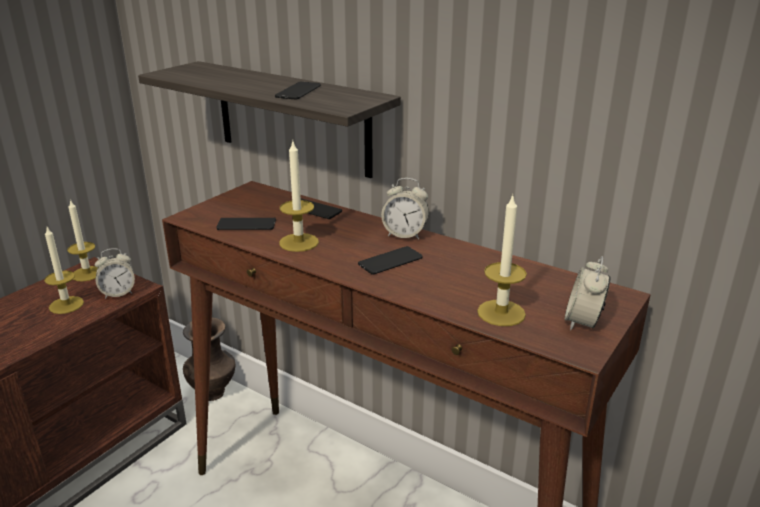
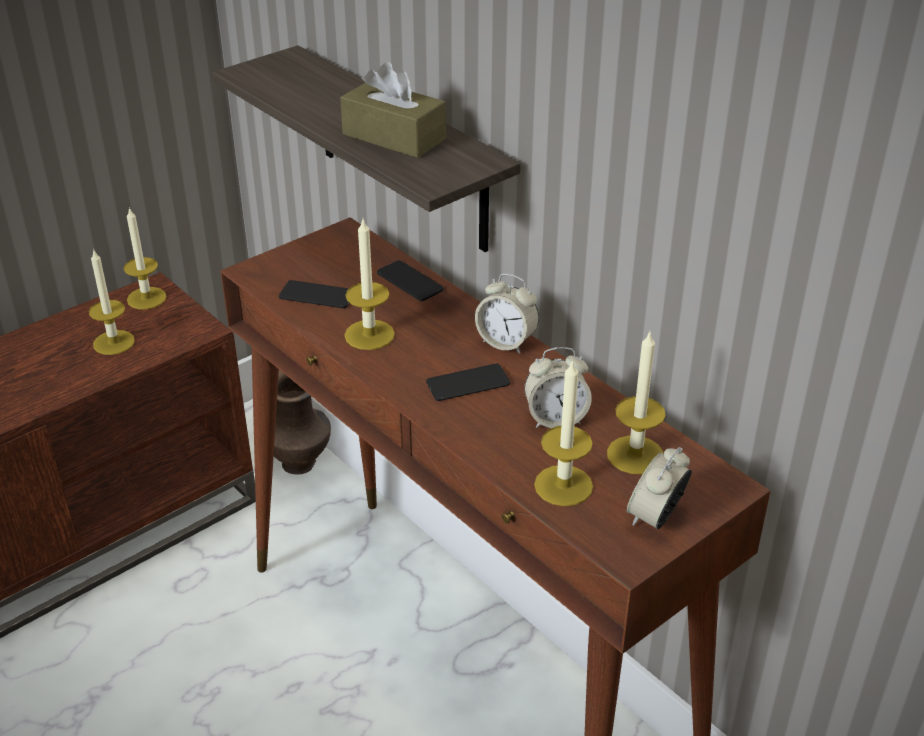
camera: 15 degrees right, 10 degrees up
alarm clock [95,248,135,299] -> alarm clock moved to [524,347,592,428]
phone [275,82,321,100] -> brown tissue box [340,62,446,158]
none -> candle [607,330,665,474]

